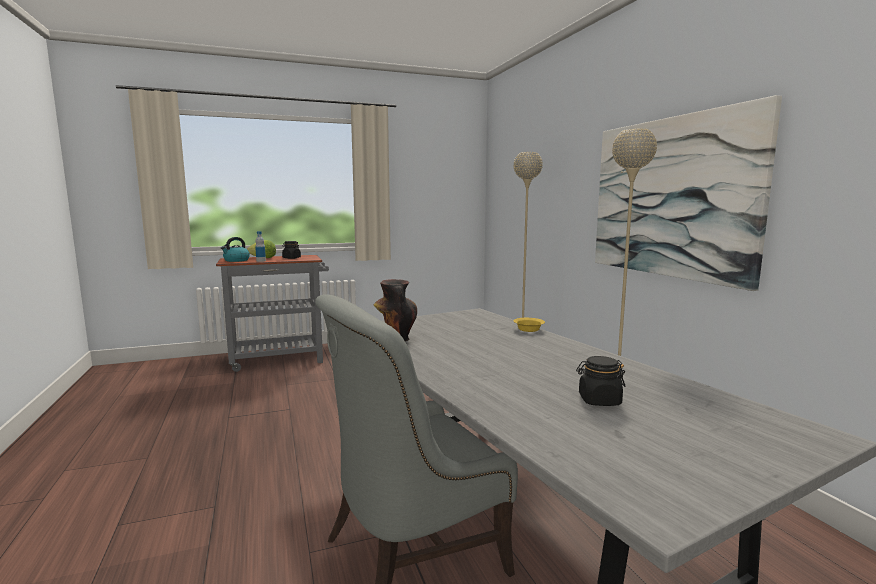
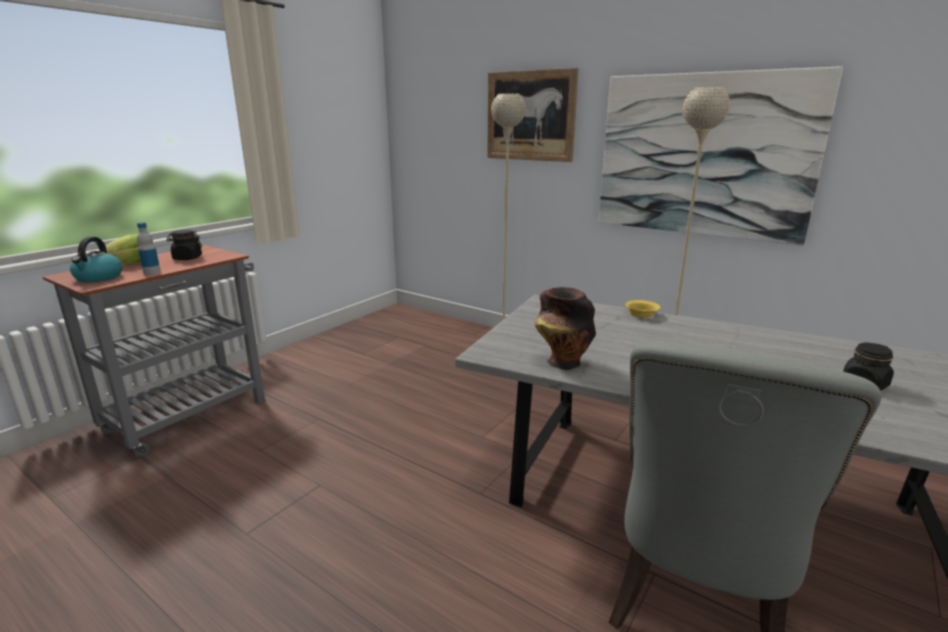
camera: 35 degrees left, 10 degrees up
none -> picture [487,68,579,162]

